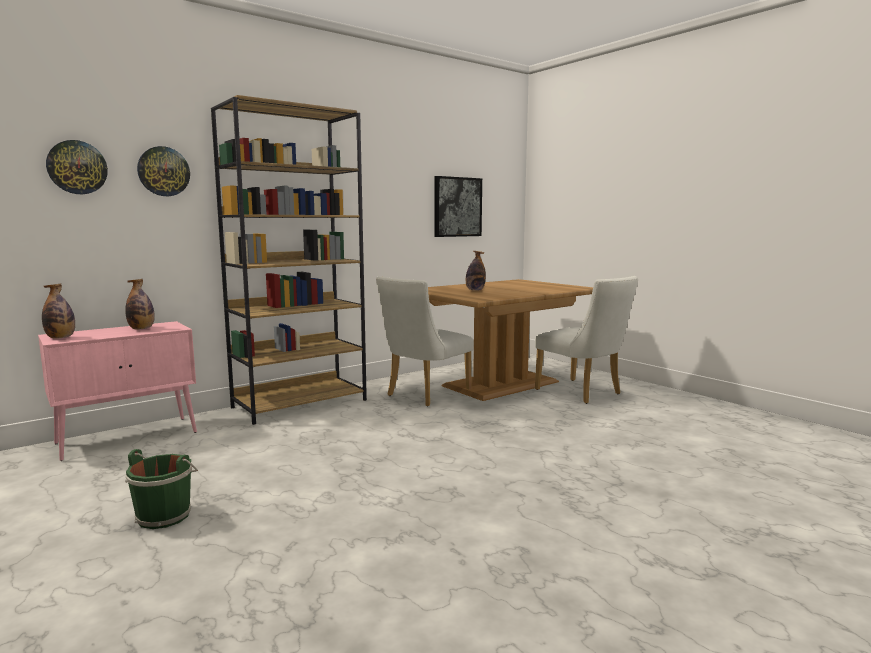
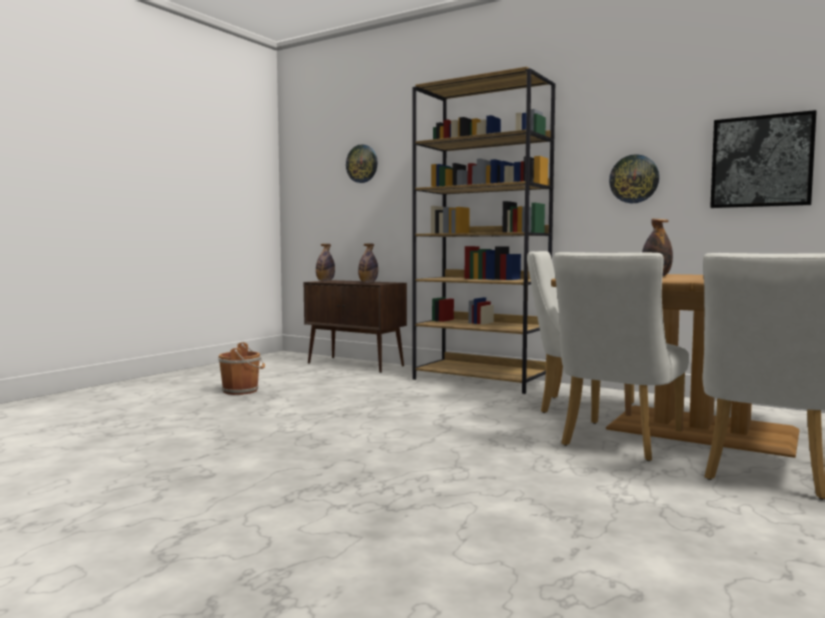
camera: 70 degrees right, 5 degrees down
pink cabinet [38,321,197,461] -> brown cabinet [304,280,407,373]
green bucket [125,449,198,529] -> brown bucket [218,342,265,395]
wall clock [137,146,190,196] -> wall clock moved to [609,154,659,203]
none -> white chair [553,252,689,461]

